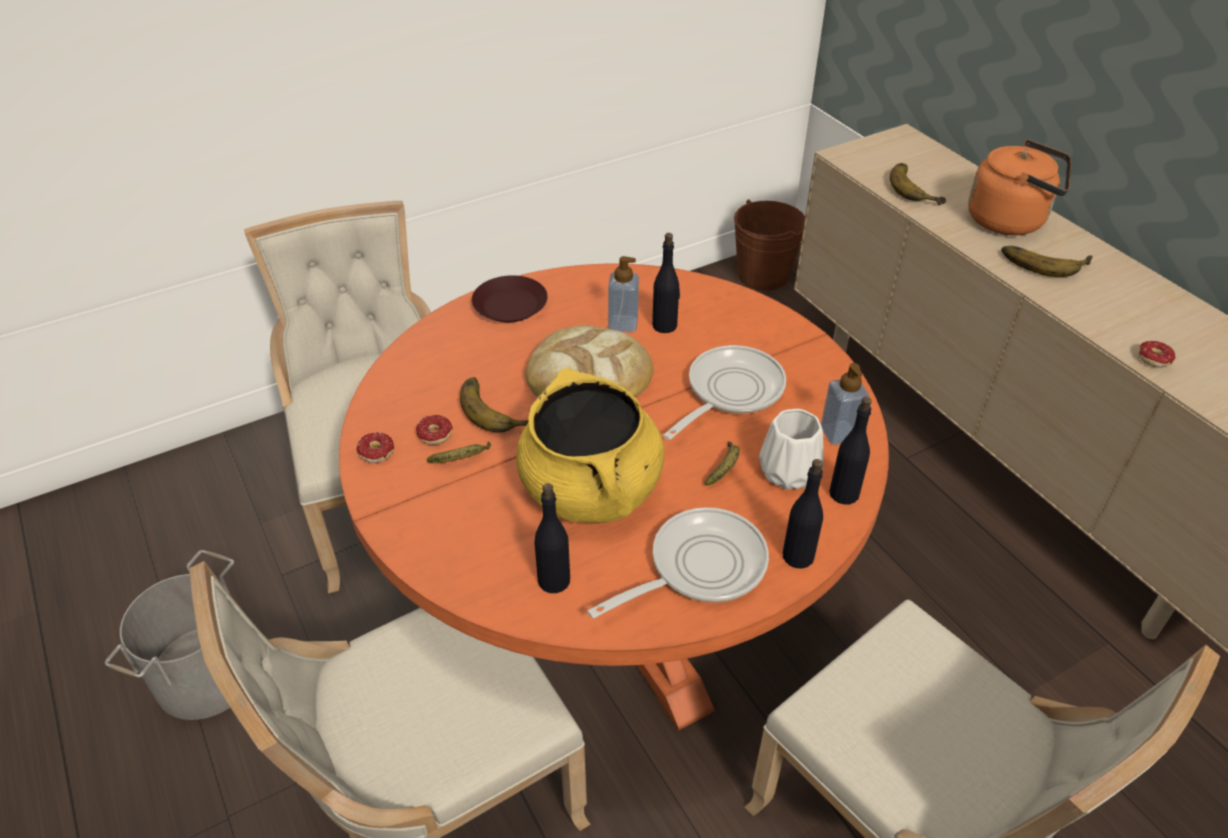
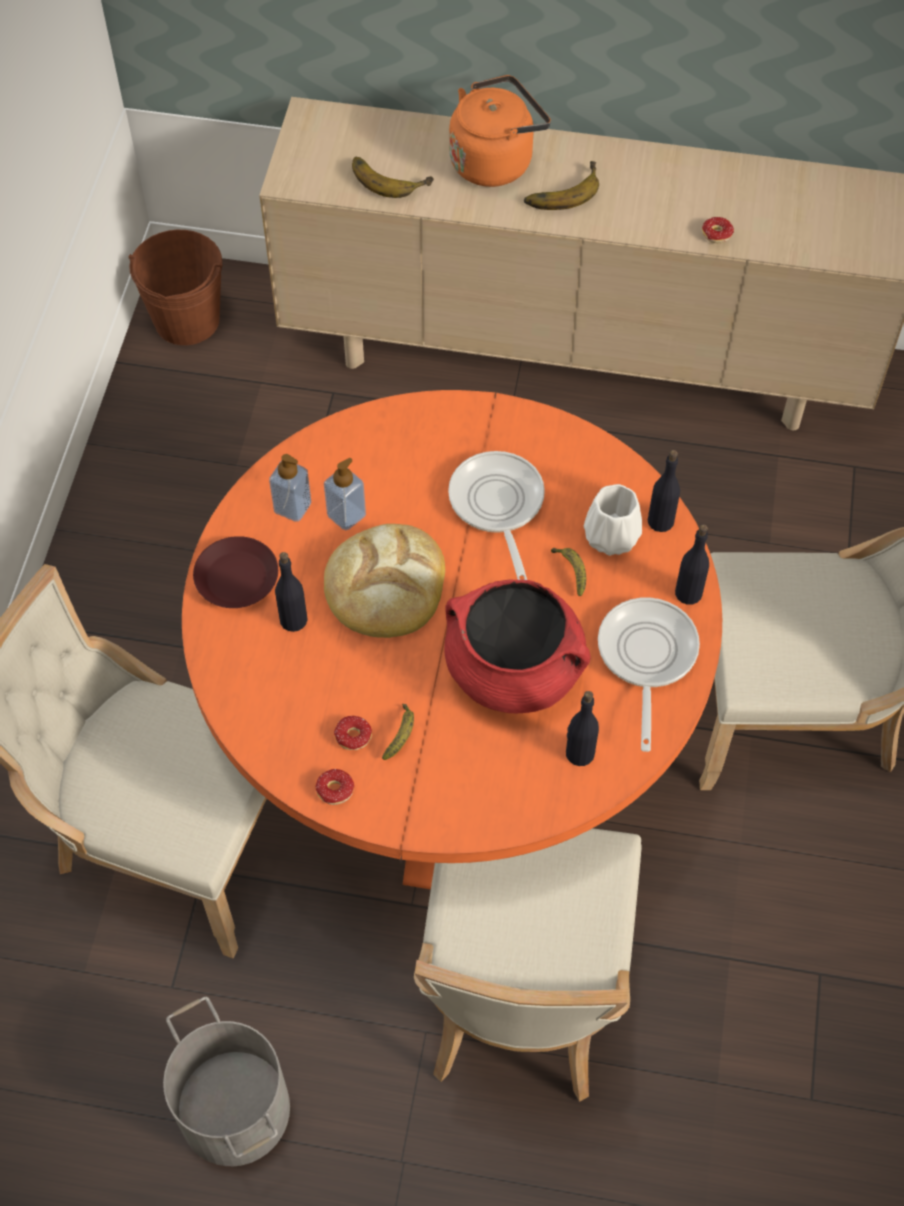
camera: 50 degrees left, 15 degrees up
banana [460,377,529,433] -> none
yellow cooking pot [516,368,665,523] -> red cooking pot [444,579,591,713]
black bottle [652,233,680,333] -> black bottle moved to [275,552,308,632]
soap dispenser [821,363,869,445] -> soap dispenser moved to [269,454,311,522]

